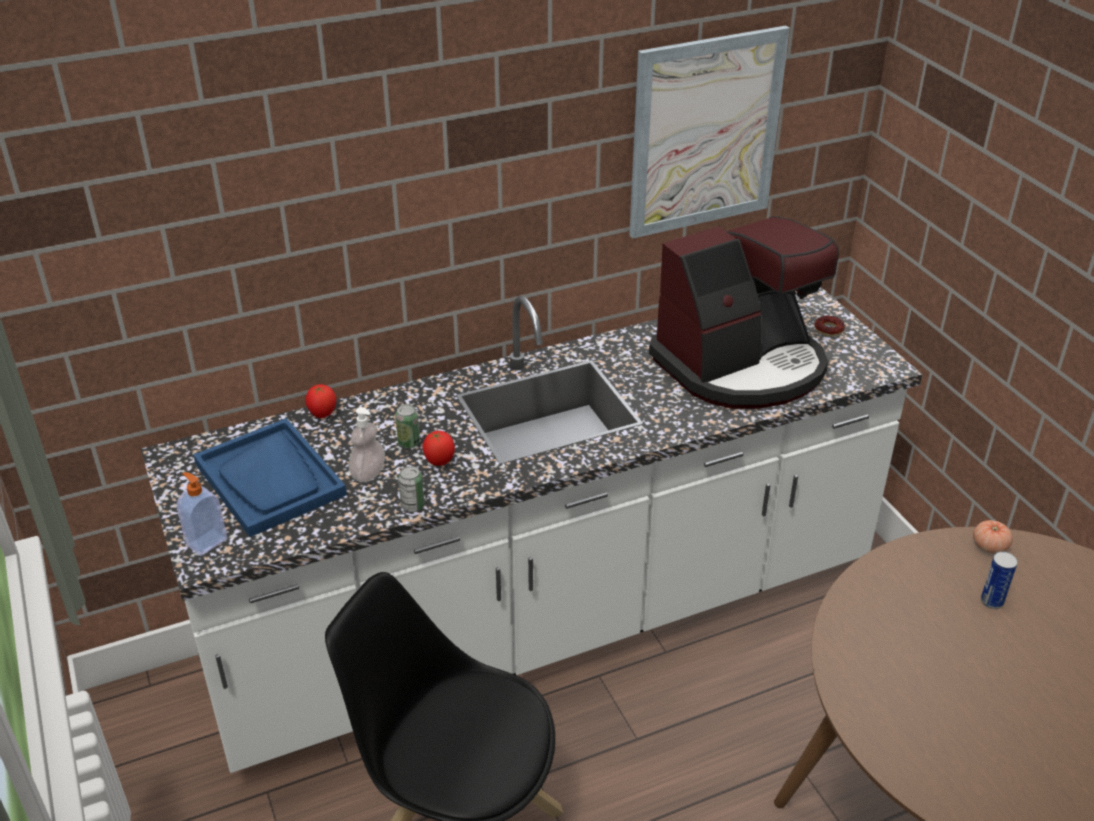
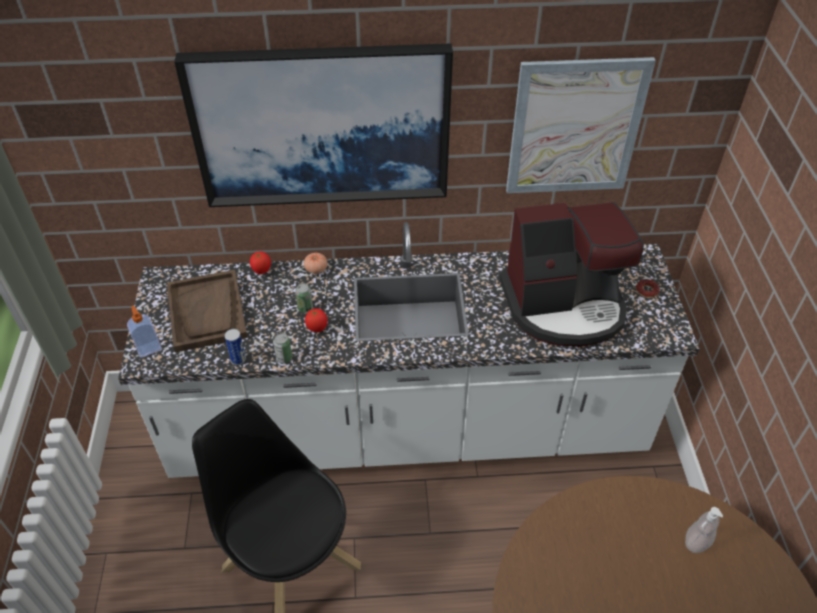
camera: 20 degrees right, 10 degrees up
blue tray [193,418,347,537] -> brown tray [167,270,248,353]
soap dispenser [349,407,385,482] -> soap dispenser moved to [685,507,723,553]
tomato [973,520,1013,554] -> tomato moved to [304,253,328,274]
can [981,552,1018,609] -> can moved to [224,329,246,365]
none -> picture [174,43,453,207]

